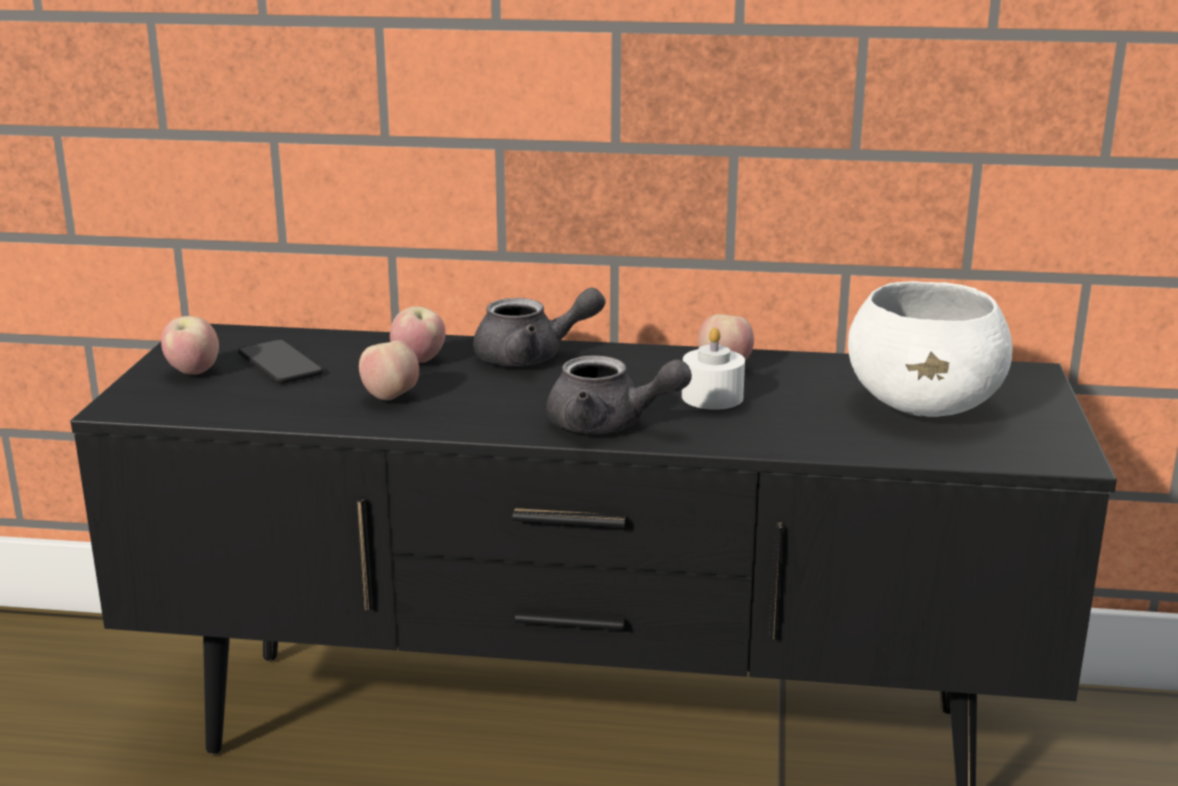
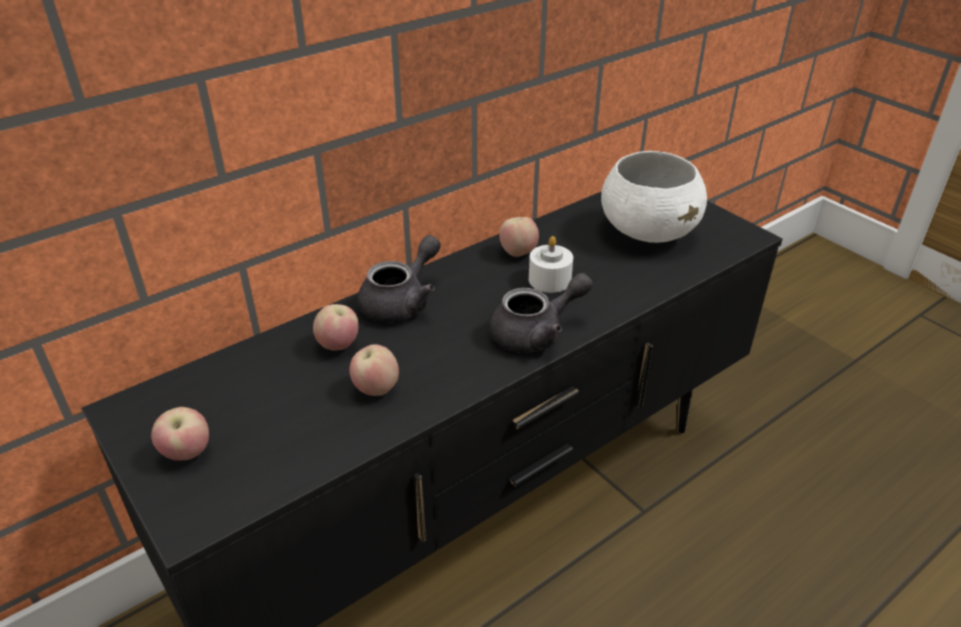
camera: 45 degrees left, 15 degrees up
phone [238,339,323,384] -> none

